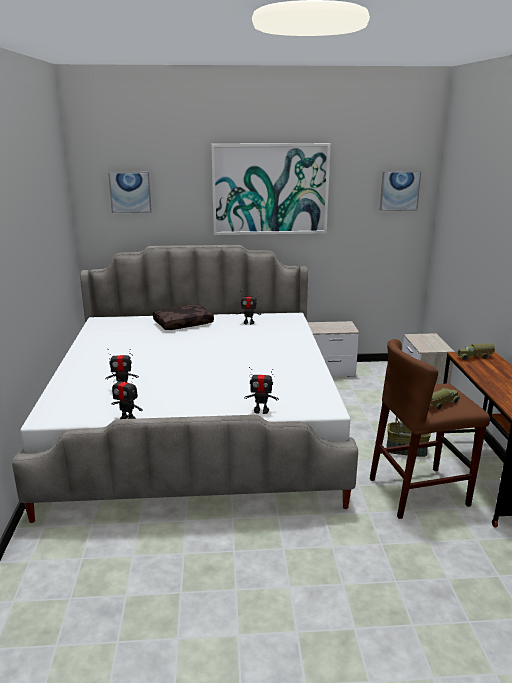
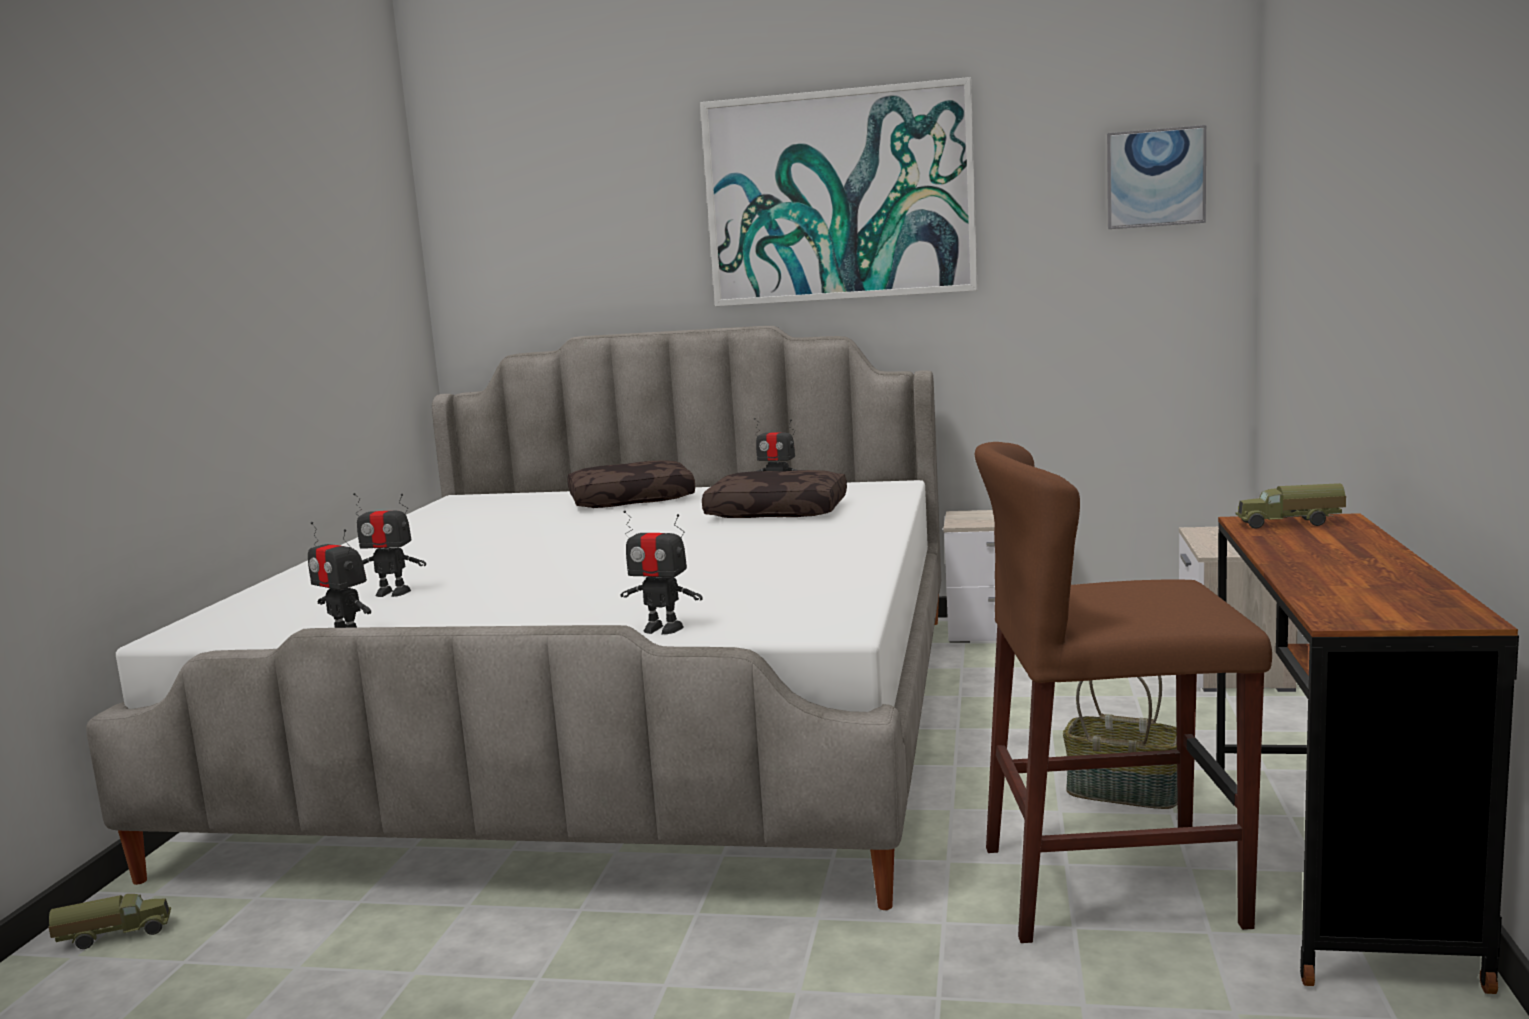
camera: 15 degrees right, 10 degrees down
picture [108,172,152,213] -> none
toy truck [430,388,461,409] -> toy truck moved to [49,894,171,949]
none -> brown pillow [702,470,847,518]

